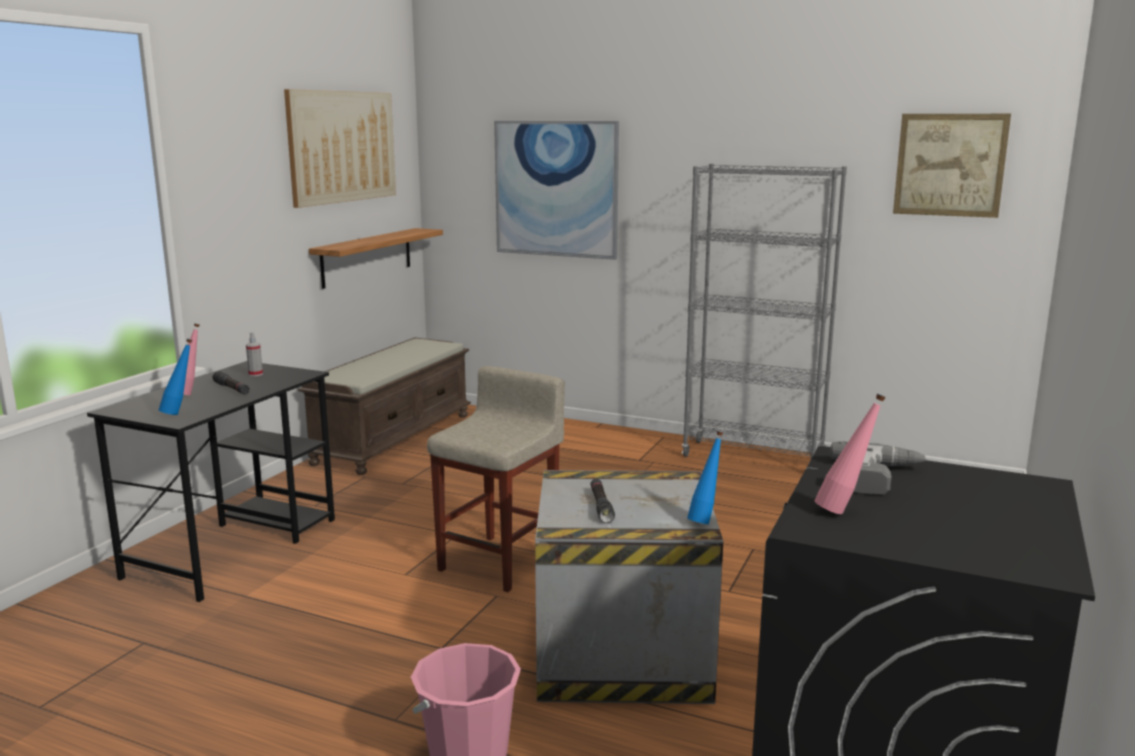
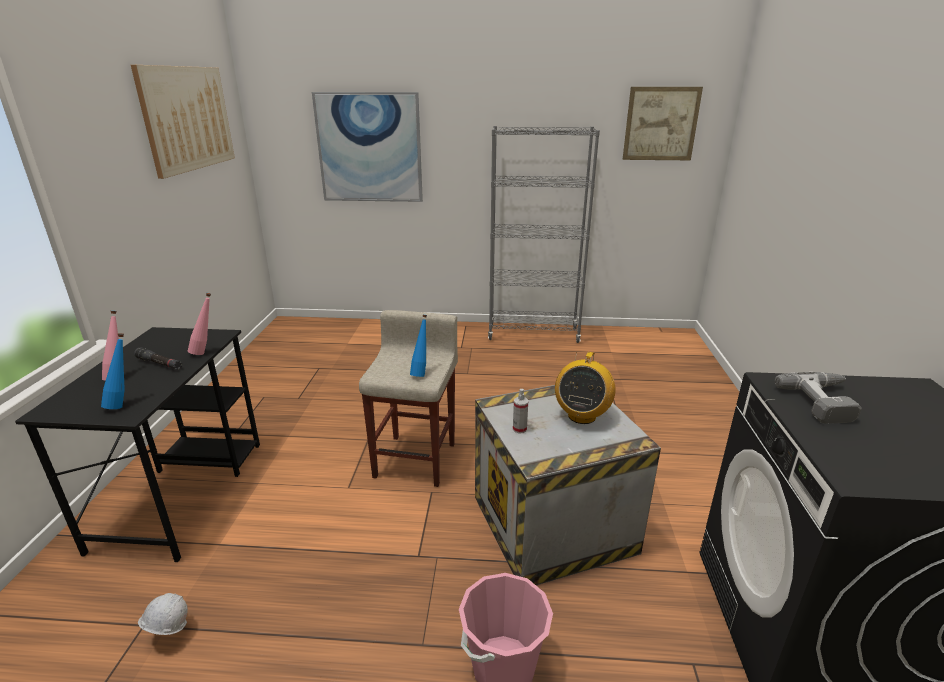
camera: 20 degrees left, 10 degrees up
spray bottle [246,332,263,376] -> spray bottle moved to [513,389,528,433]
brown bench [298,337,471,475] -> none
shelf [309,228,443,289] -> none
black flashlight [591,479,615,523] -> none
blue bottle [687,431,723,524] -> blue bottle moved to [410,315,427,377]
pink bottle [815,394,886,514] -> pink bottle moved to [188,293,211,355]
none -> white hard hat [138,593,188,635]
none -> radio [555,352,616,424]

